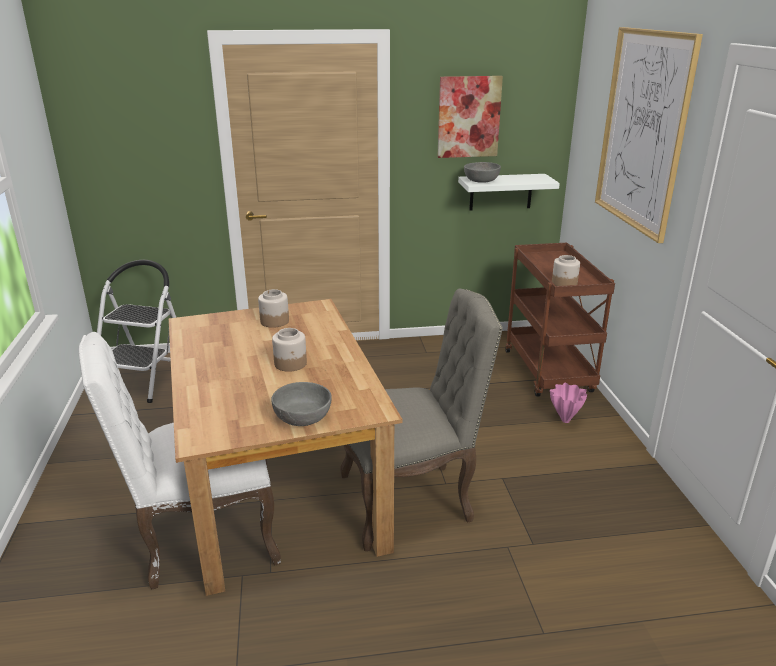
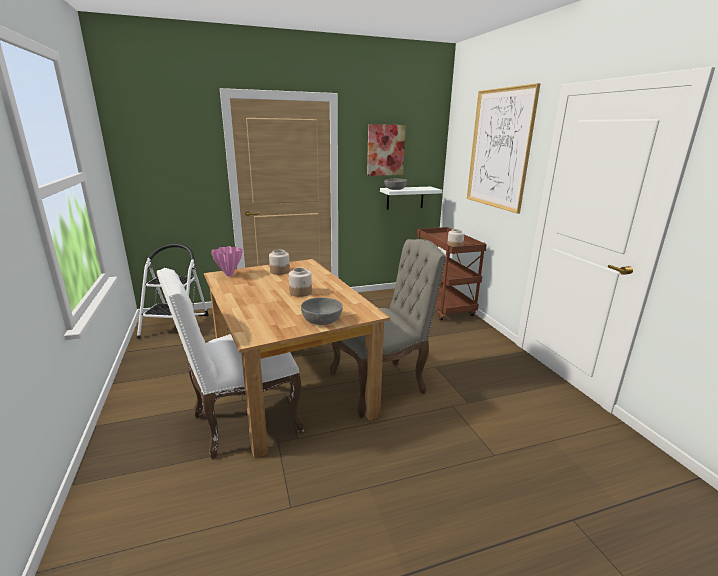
camera: 10 degrees left, 5 degrees down
pink vase [550,383,587,423] -> pink vase moved to [211,246,243,277]

